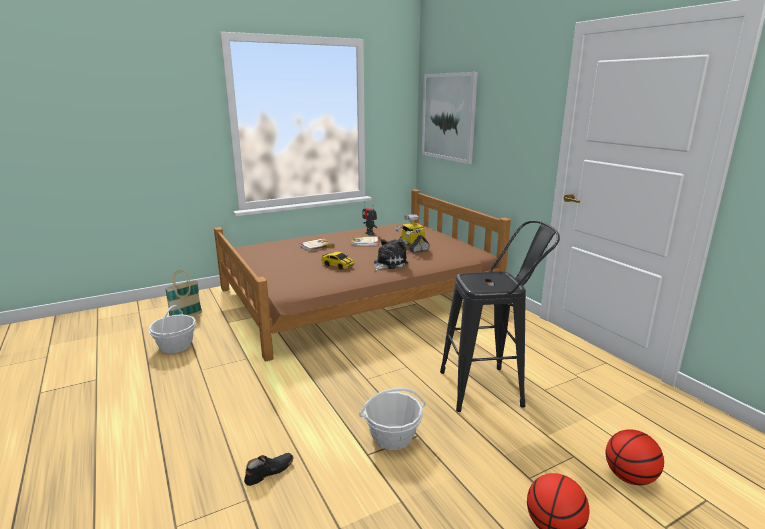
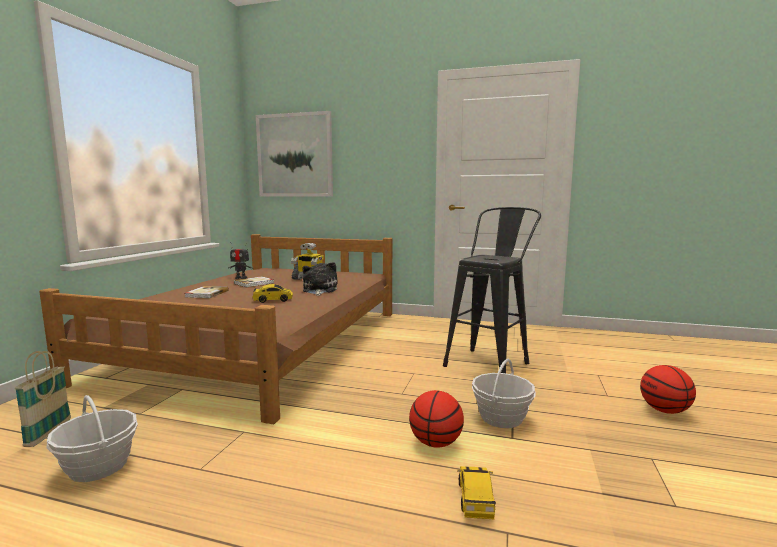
camera: 45 degrees left, 10 degrees down
black shoe [244,453,294,486] -> toy car [457,466,496,520]
basketball [606,429,664,485] -> basketball moved to [409,390,464,448]

